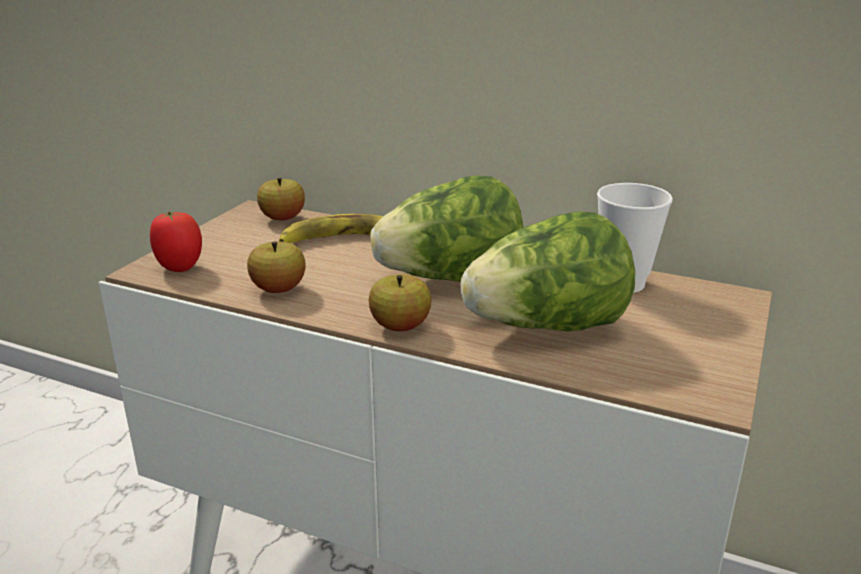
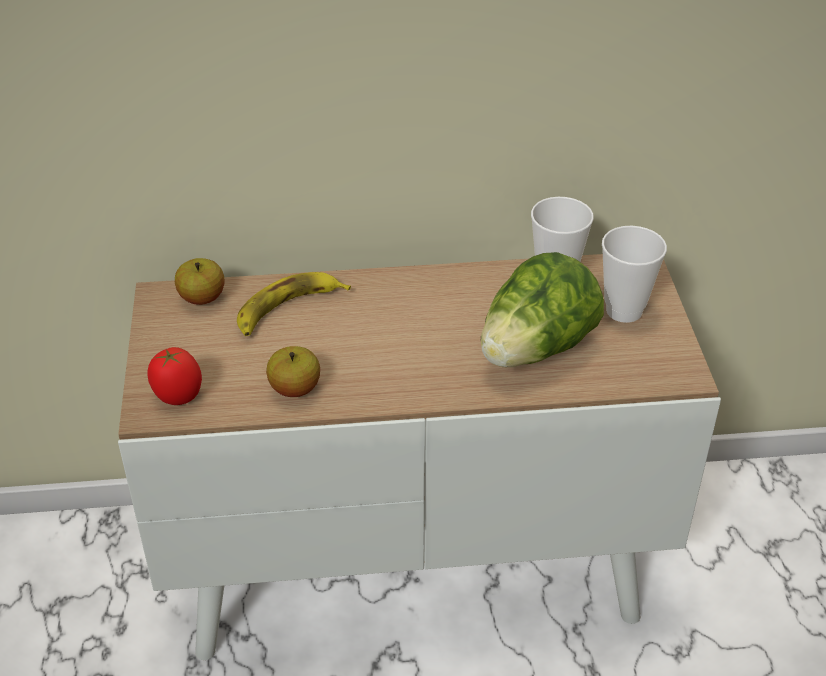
camera: 30 degrees left, 15 degrees up
apple [369,274,431,331] -> none
lettuce [371,175,524,282] -> none
none -> cup [602,226,667,323]

